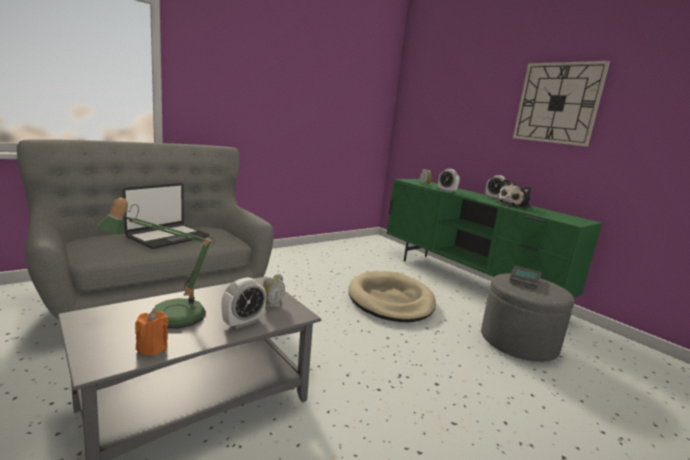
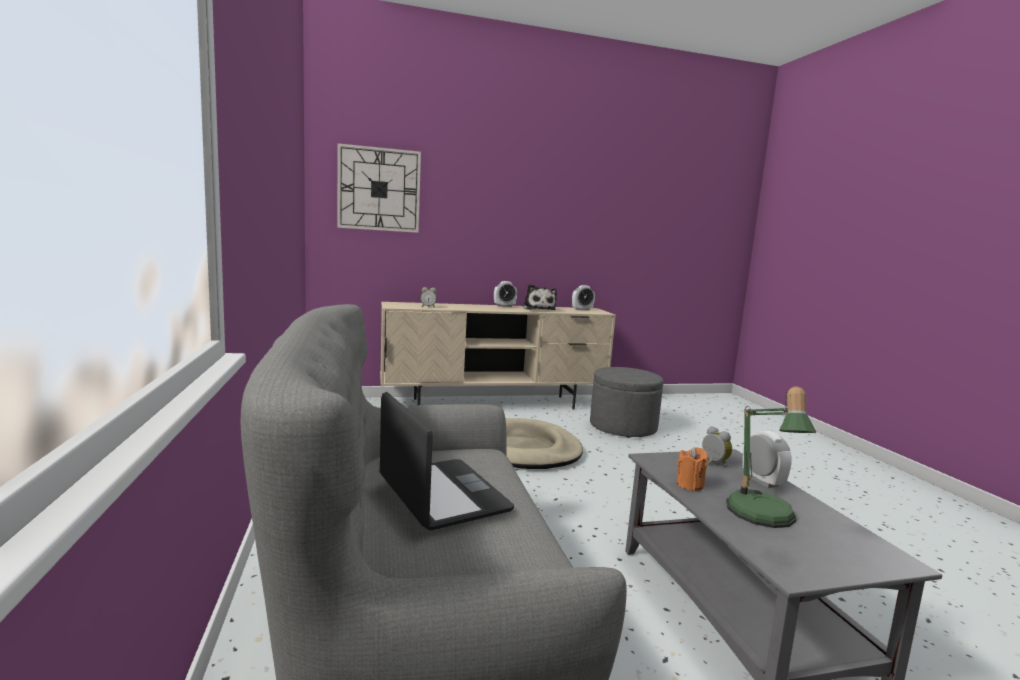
camera: 65 degrees left, 5 degrees down
orange candle [135,311,169,355] -> orange candle moved to [677,447,707,491]
green tv stand [386,179,603,298] -> beige tv stand [380,302,616,410]
alarm clock [438,169,460,193] -> alarm clock moved to [572,285,595,310]
book [508,266,542,290] -> none
wall clock [513,61,610,147] -> wall clock moved to [337,143,421,233]

